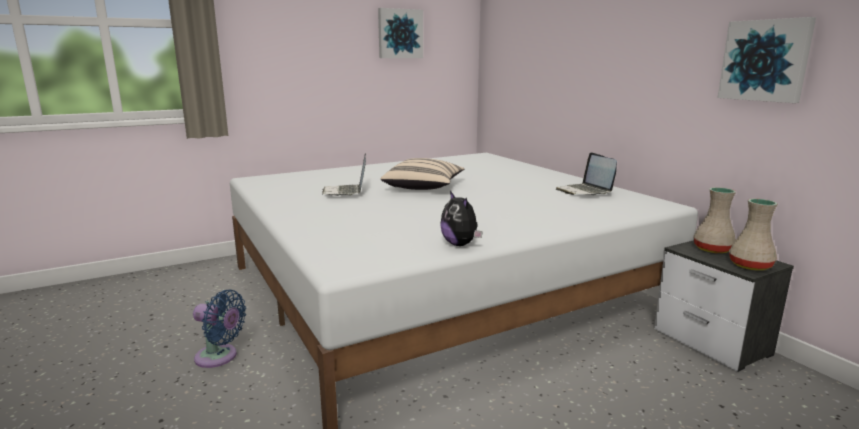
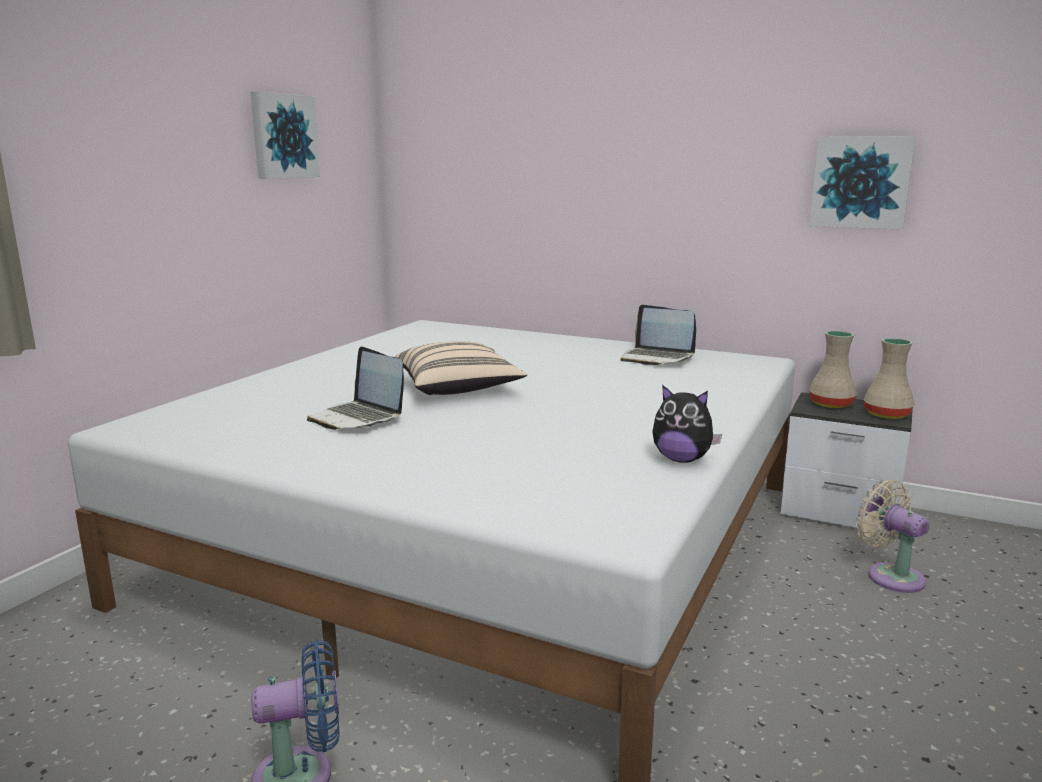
camera: 35 degrees left, 0 degrees up
none -> beige fan [856,480,930,593]

